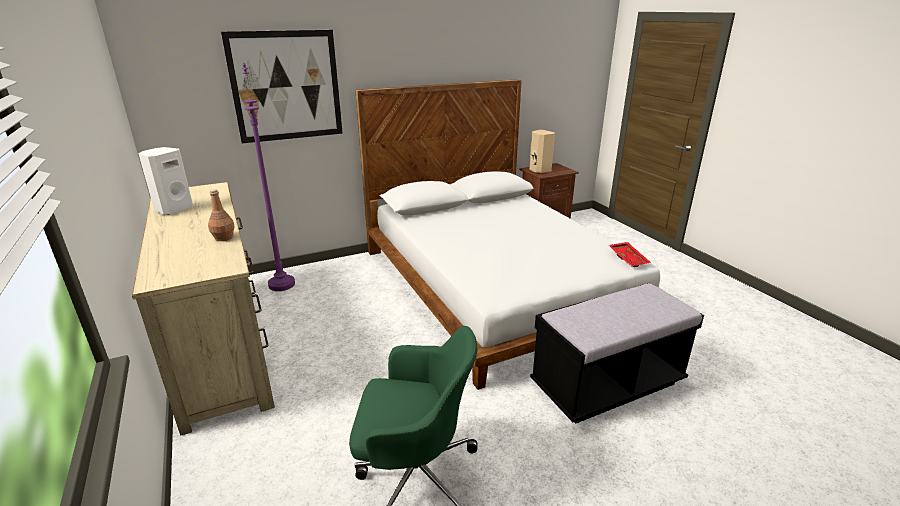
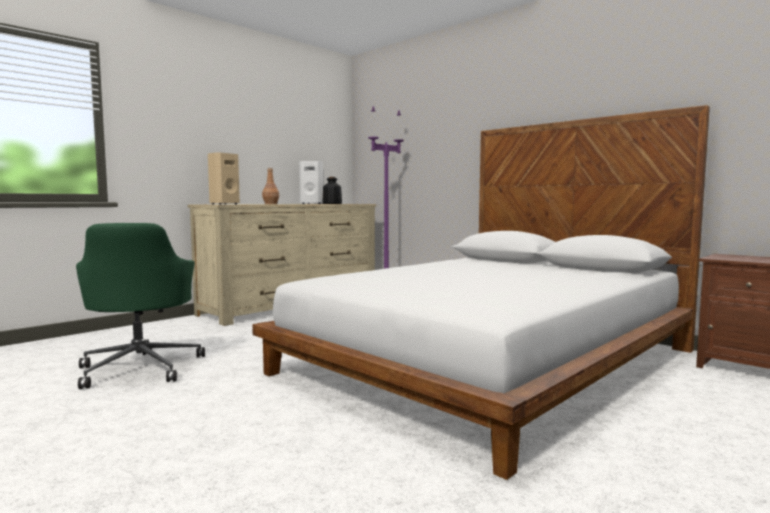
camera: 70 degrees right, 20 degrees down
picture [221,30,343,143] -> none
beige speaker [529,130,555,173] -> beige speaker moved to [208,153,240,204]
black bench [530,283,704,423] -> none
red tray [609,242,651,267] -> none
none -> bottle [322,177,342,204]

